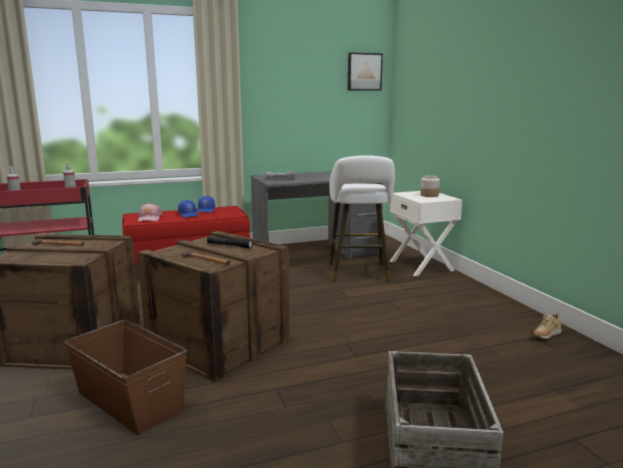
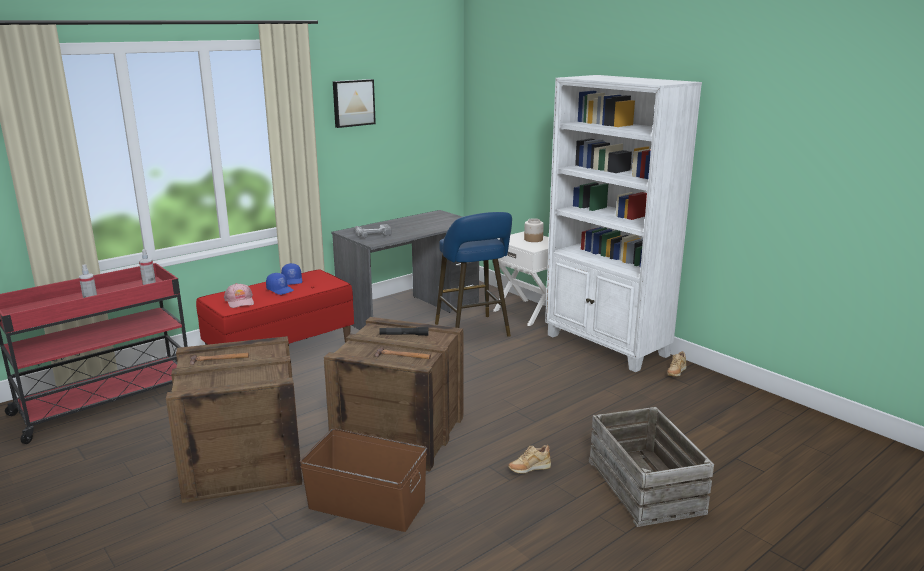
camera: 20 degrees left, 5 degrees up
white stool [329,155,395,282] -> blue stool [435,212,512,337]
picture [348,52,383,91] -> picture moved to [333,79,376,128]
none -> beige shoe [508,445,551,474]
none -> white bookcase [545,75,702,372]

